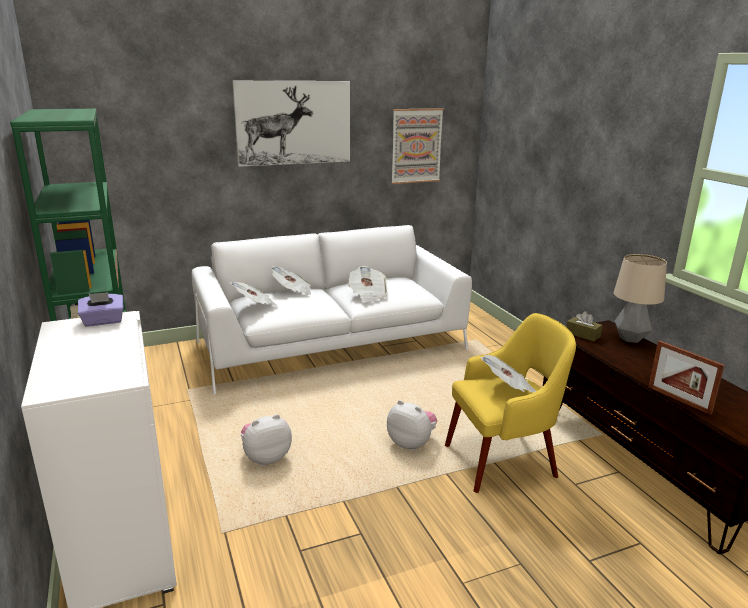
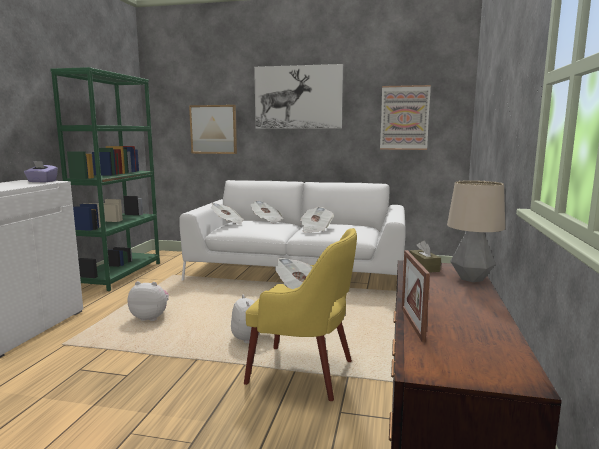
camera: 35 degrees right, 10 degrees down
none -> picture [189,105,237,154]

